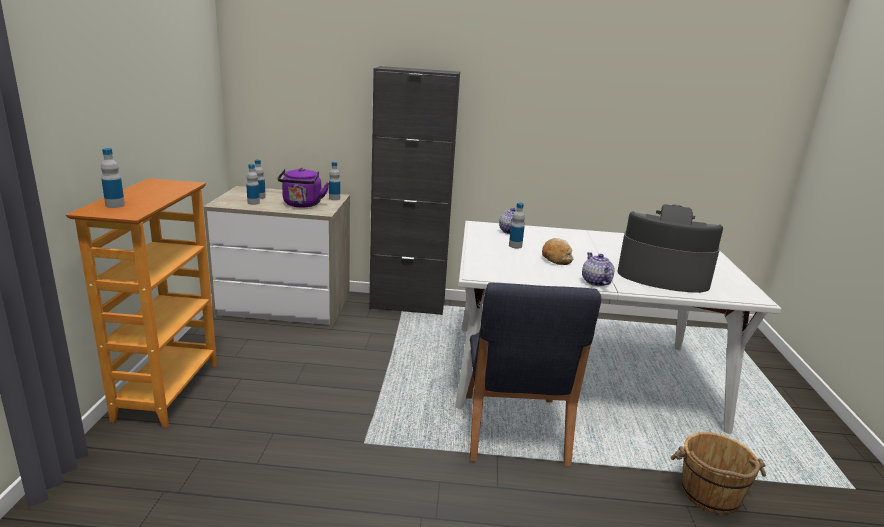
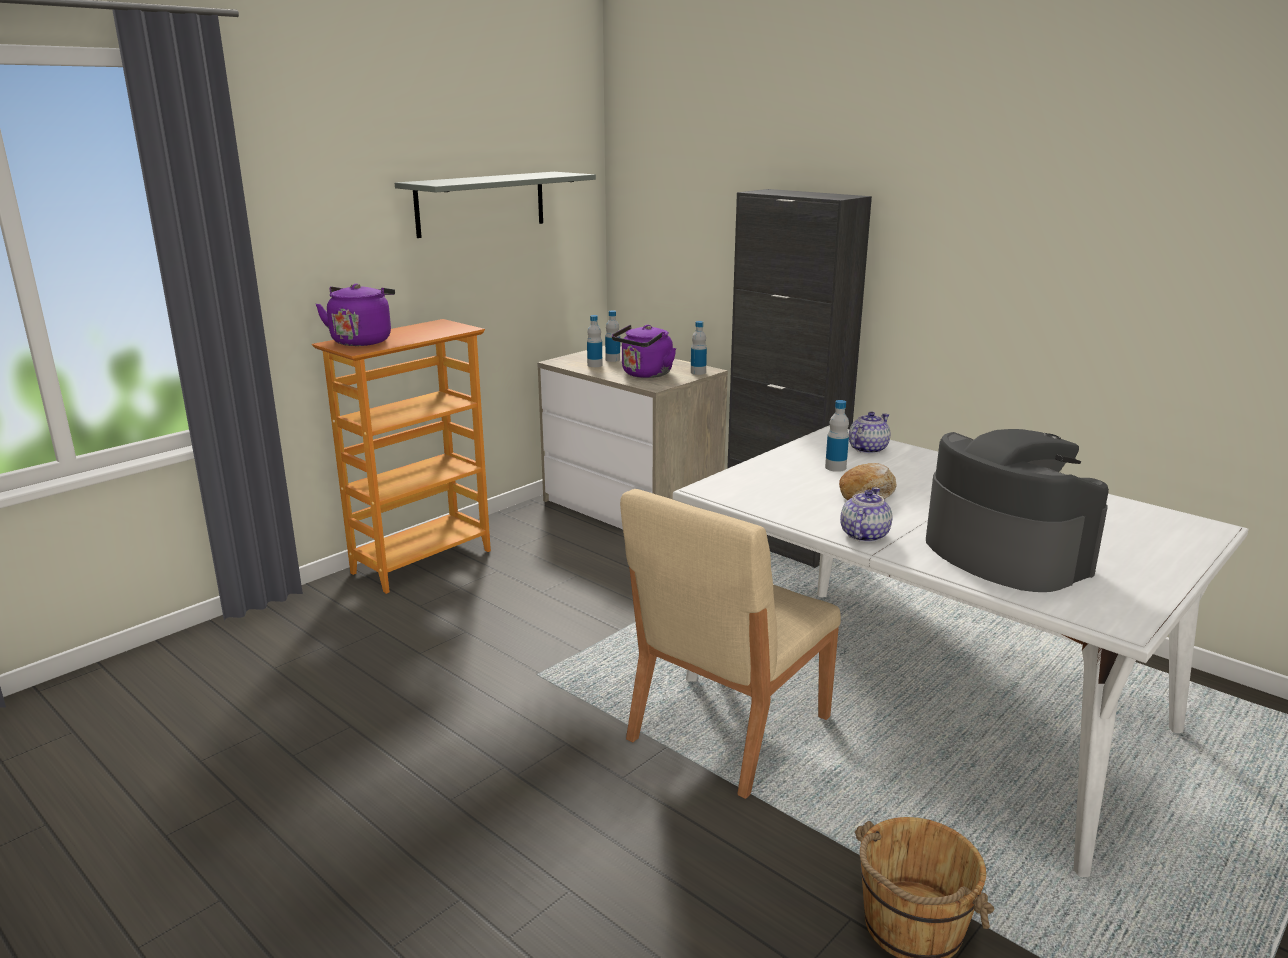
camera: 40 degrees right, 0 degrees up
bottle [101,148,125,208] -> purple kettle [315,283,395,346]
blue chair [466,283,601,466] -> beige chair [620,489,841,799]
none -> grey shelf [395,172,596,238]

